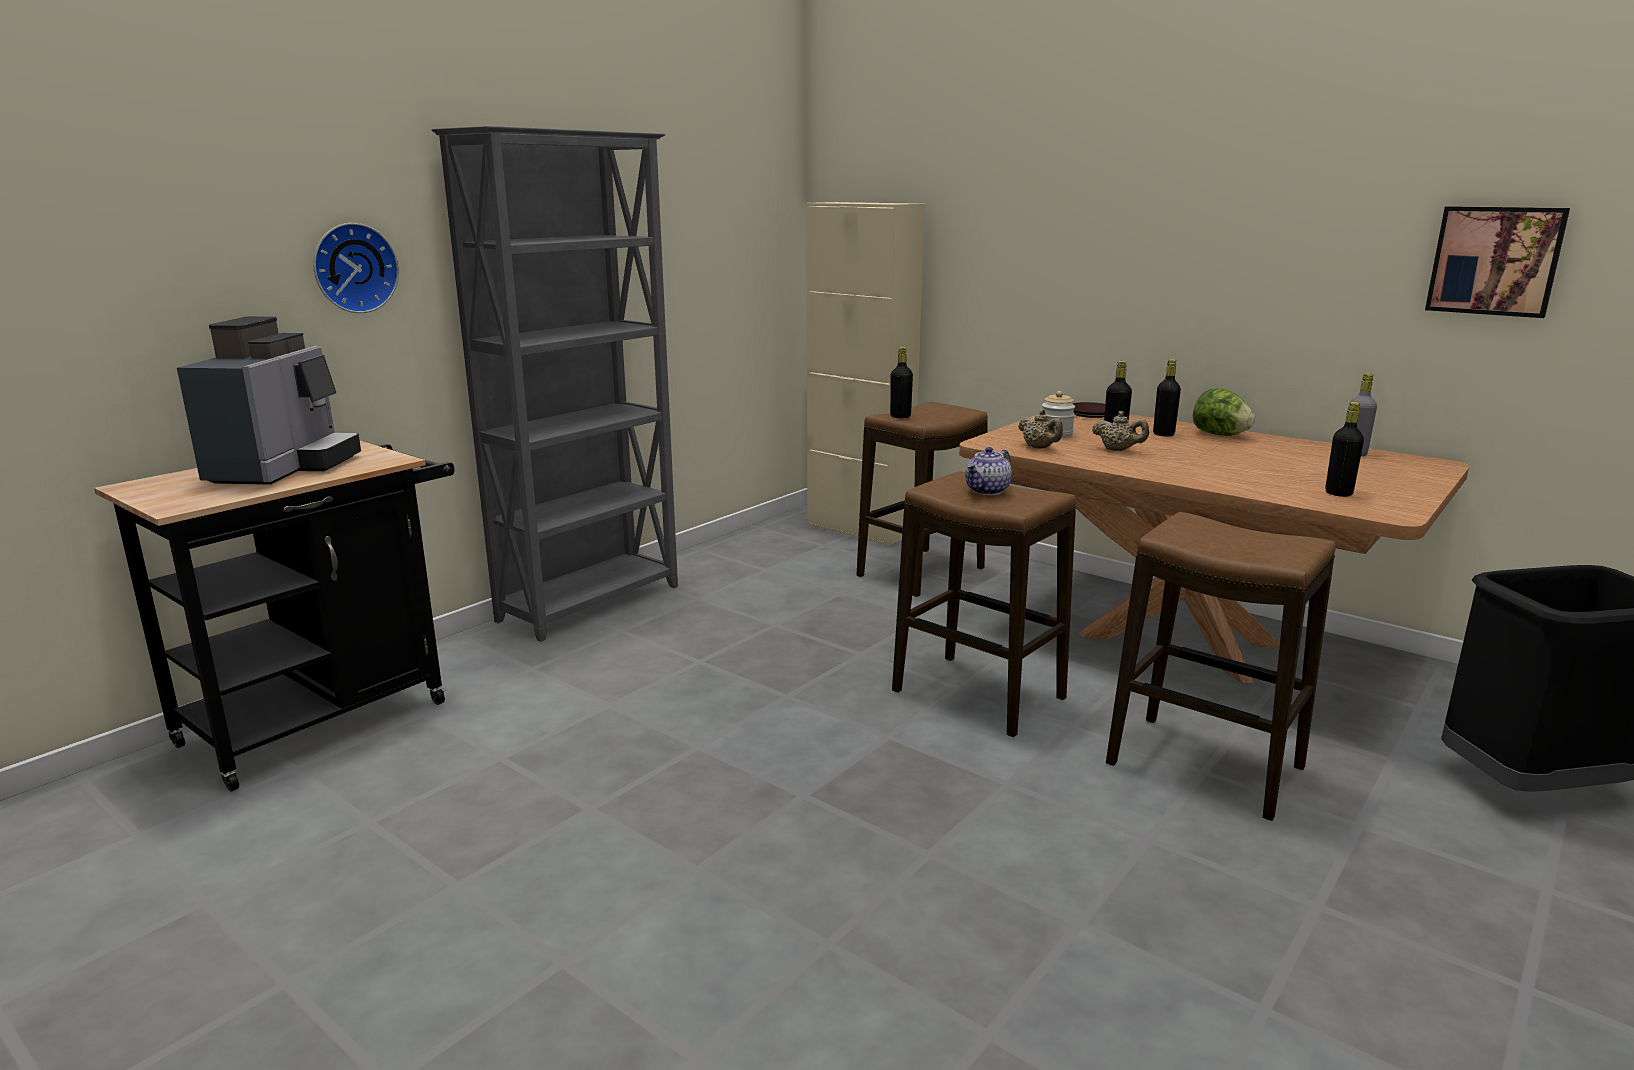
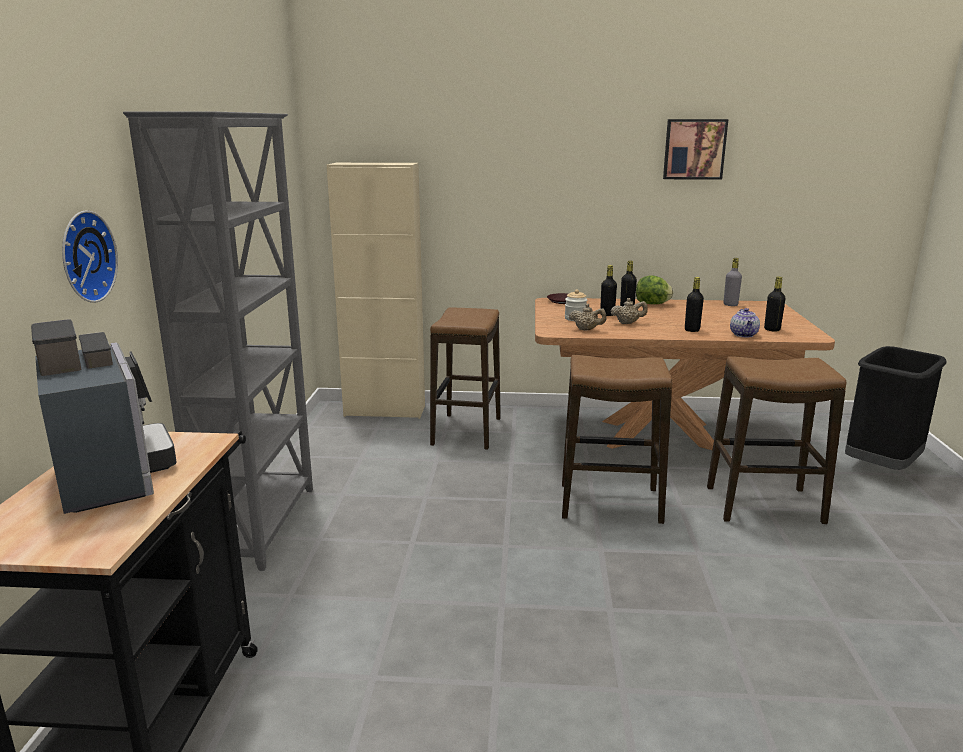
camera: 35 degrees left, 0 degrees up
black bottle [890,347,913,418] -> black bottle moved to [685,277,704,332]
teapot [965,447,1012,495] -> teapot moved to [730,308,760,337]
picture [1425,206,1570,318] -> picture moved to [663,119,728,180]

